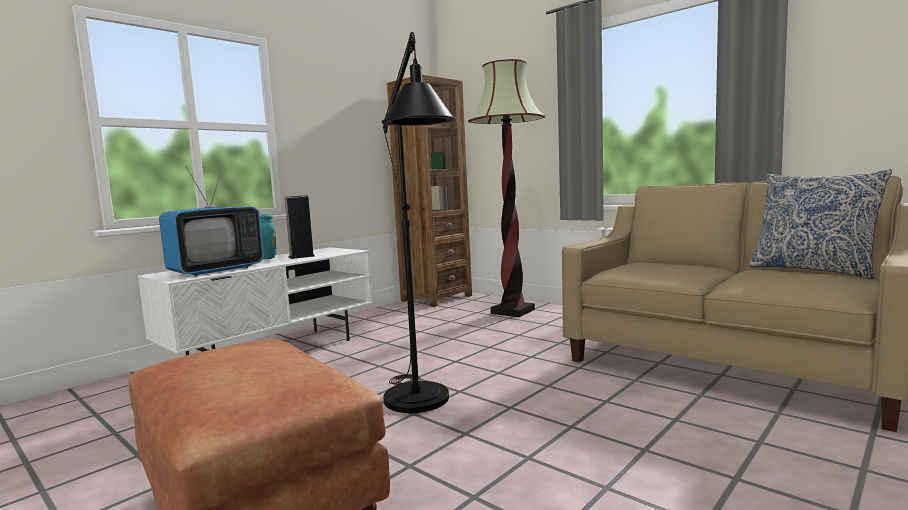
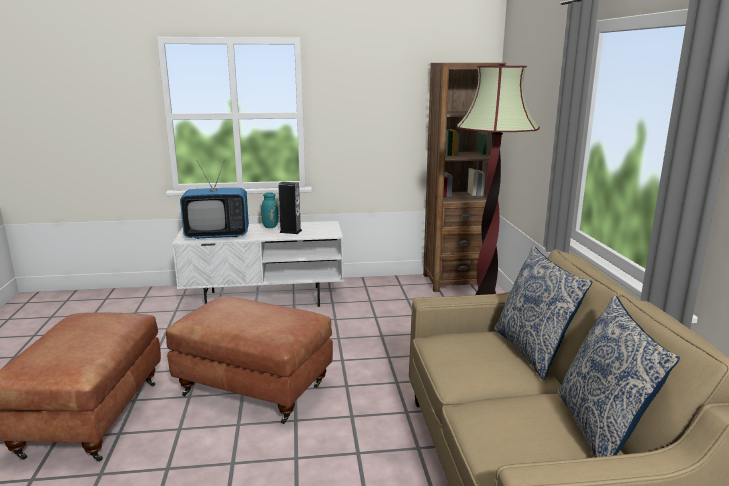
camera: 40 degrees right, 10 degrees up
black floor lamp [381,32,456,413] -> brown ottoman [166,296,333,424]
none -> pillow [494,246,592,380]

